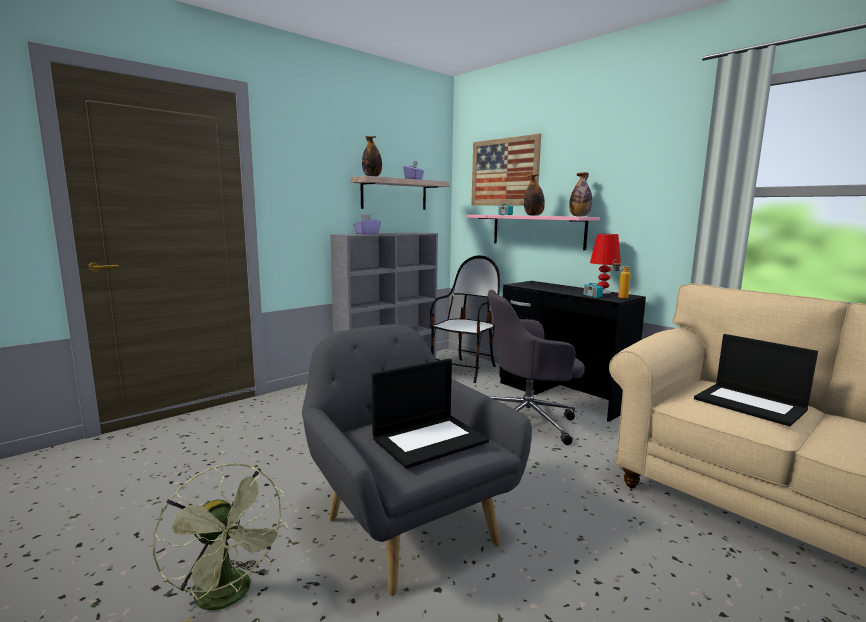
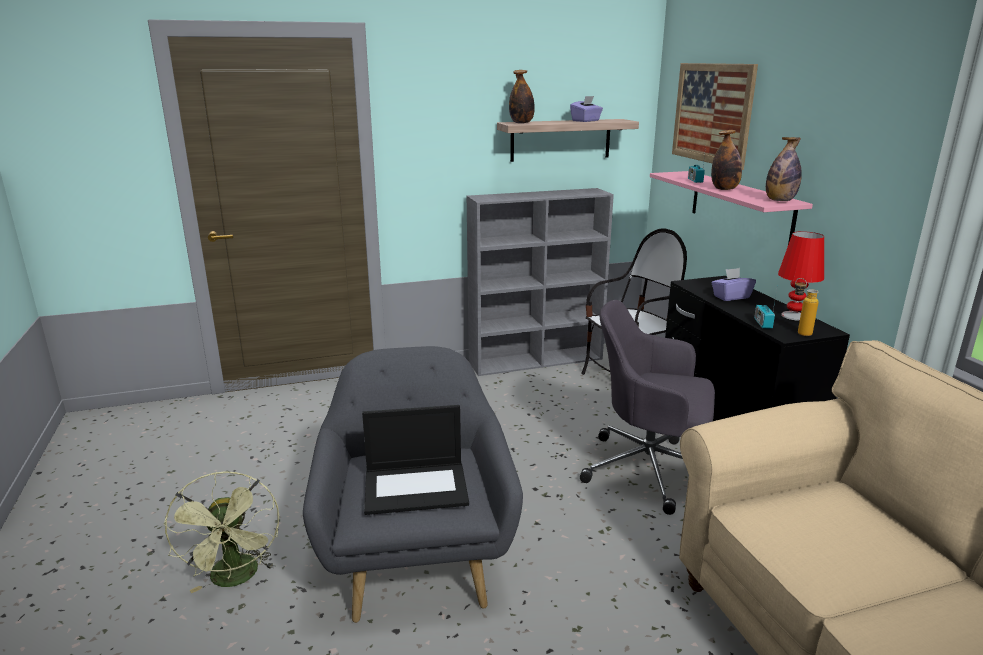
camera: 25 degrees right, 10 degrees up
purple tissue box [353,214,381,235] -> purple tissue box moved to [711,268,756,301]
laptop [694,334,818,427] -> none

